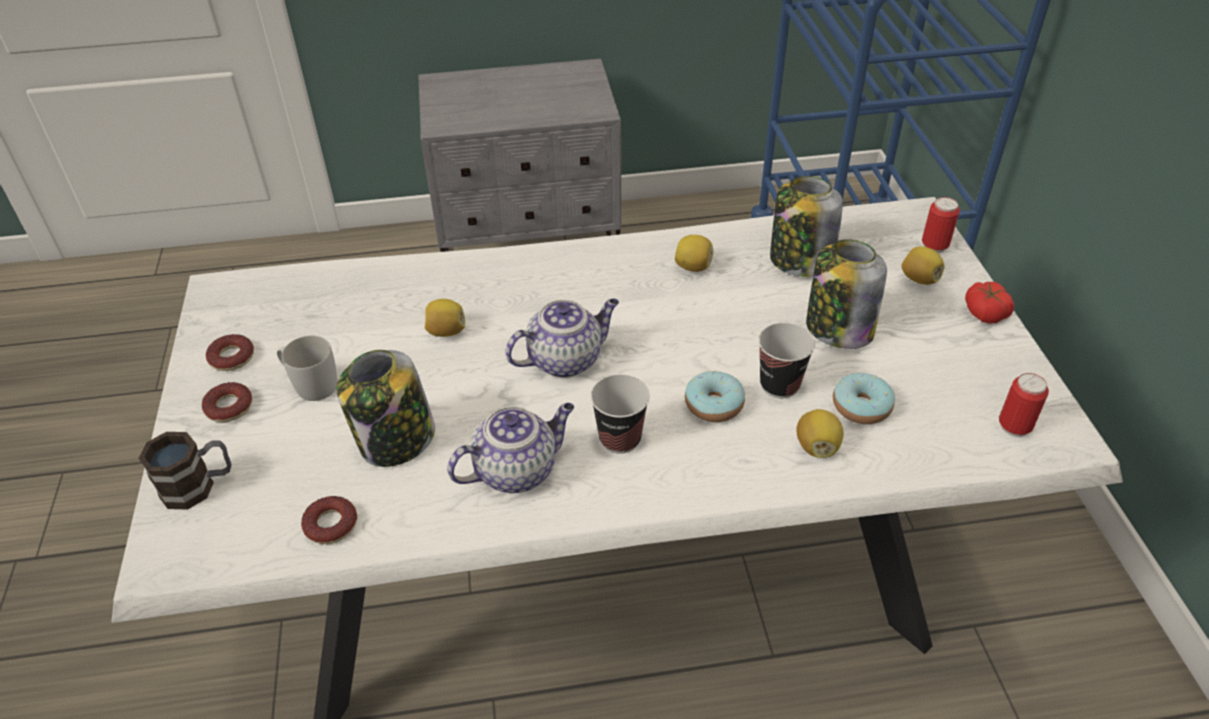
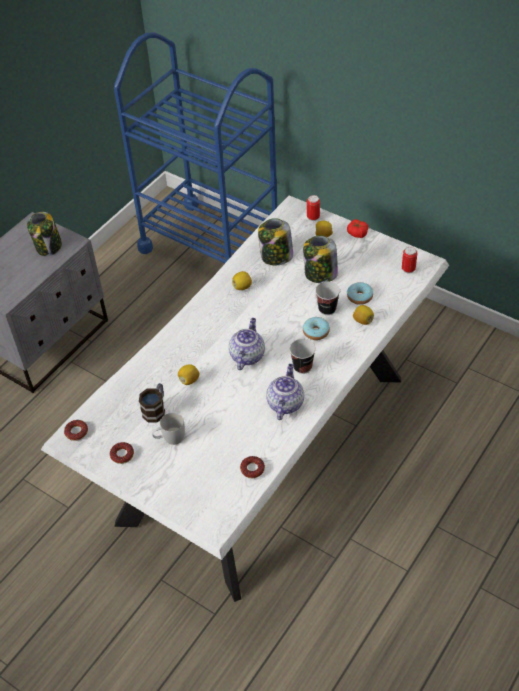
camera: 45 degrees left, 5 degrees up
mug [138,432,232,510] -> mug moved to [139,383,165,423]
donut [202,382,252,422] -> donut moved to [64,420,88,441]
jar [336,350,435,467] -> jar moved to [27,212,62,256]

